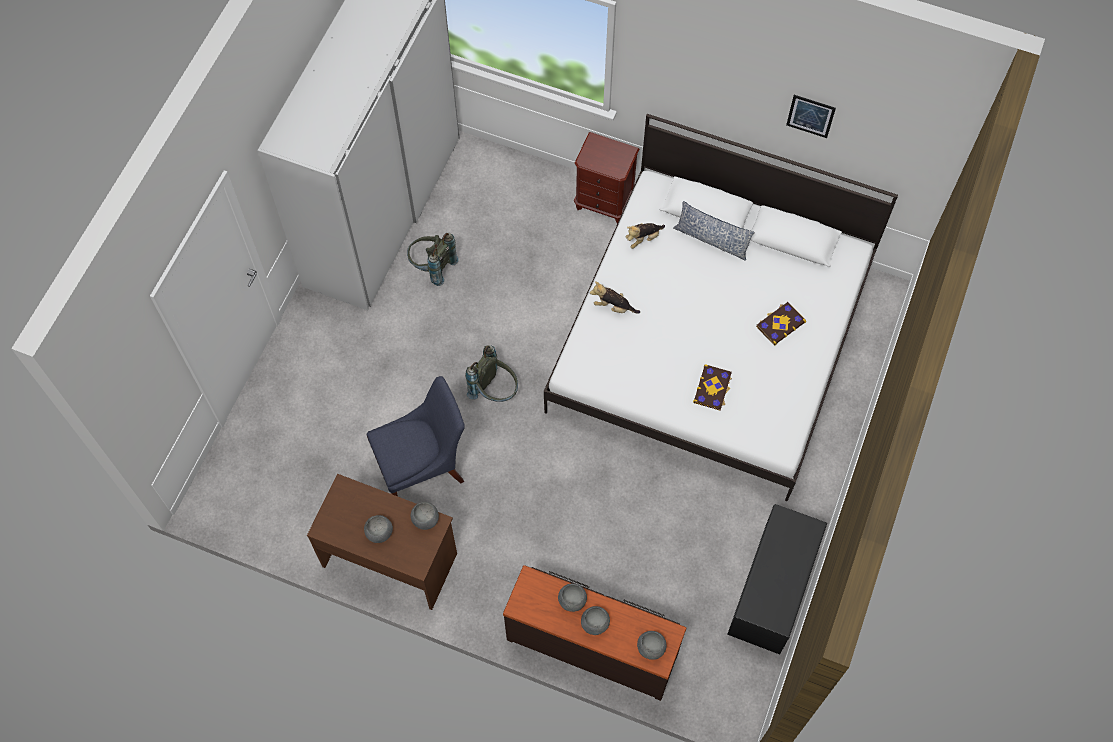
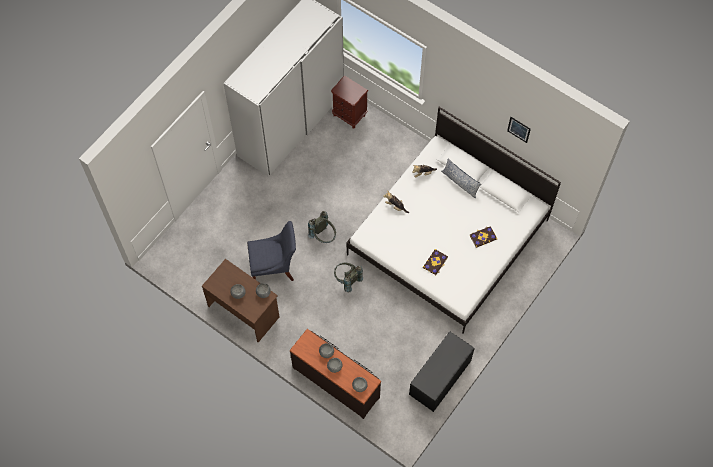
camera: 15 degrees right, 0 degrees up
grey backpack [407,232,458,286] -> grey backpack moved to [334,263,363,293]
brown nightstand [574,132,639,224] -> brown nightstand moved to [331,76,368,129]

